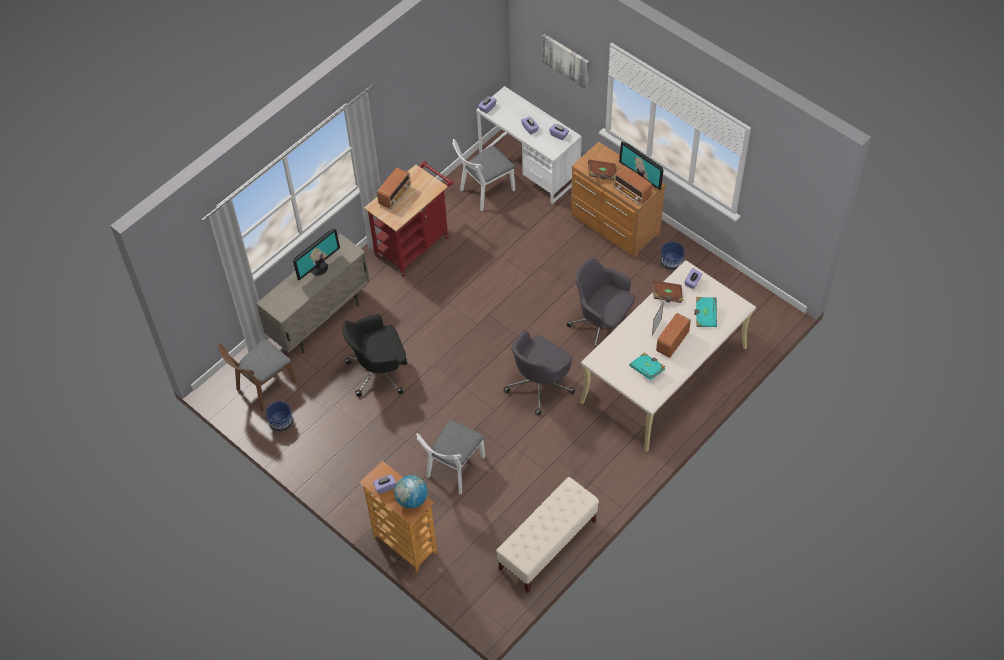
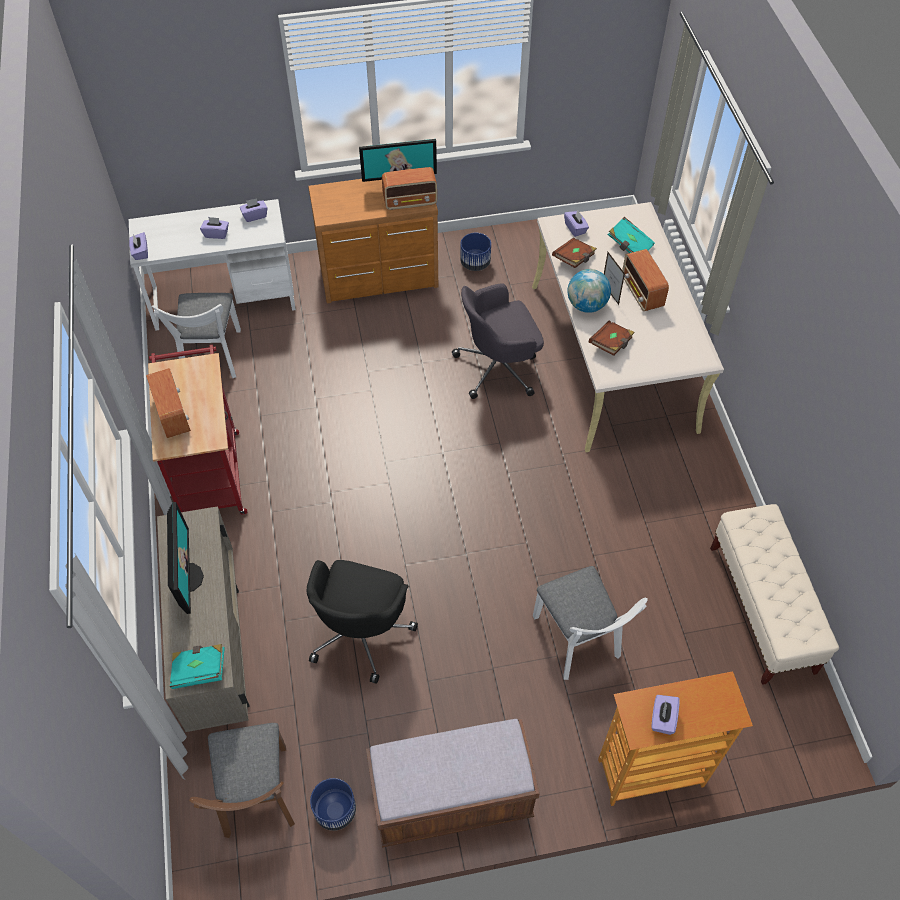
camera: 55 degrees left, 0 degrees up
globe [394,475,428,509] -> globe moved to [567,269,611,313]
grey office chair [503,330,575,416] -> none
picture [542,34,589,89] -> none
brown book [588,160,616,180] -> brown book moved to [589,320,635,356]
turquoise book [629,353,665,380] -> turquoise book moved to [170,644,225,689]
none -> brown bench [366,719,540,847]

